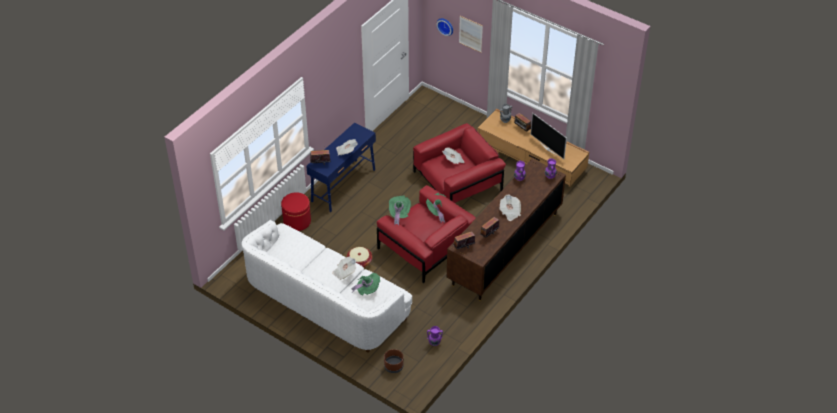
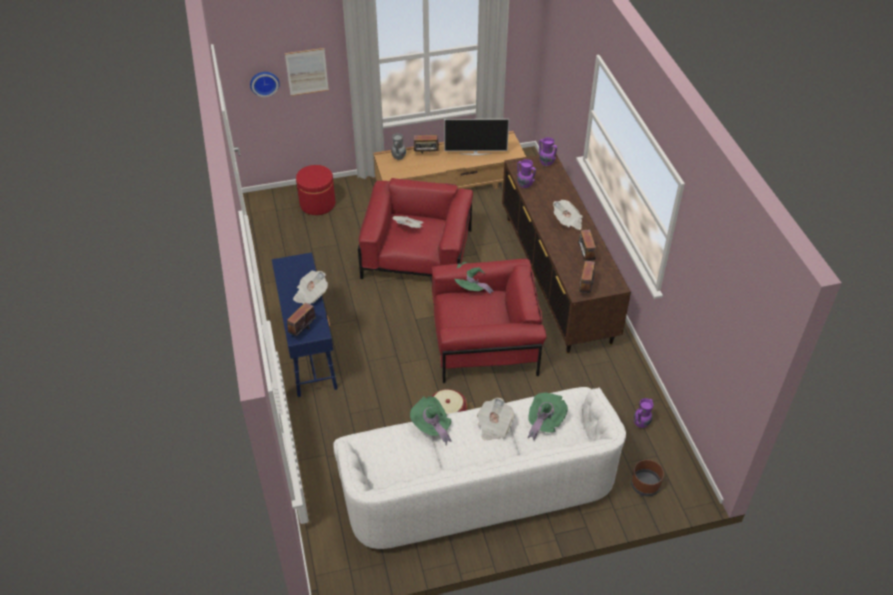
camera: 50 degrees left, 0 degrees up
red ottoman [281,192,311,231] -> red ottoman moved to [296,165,335,215]
green hat [389,195,411,226] -> green hat moved to [410,396,451,445]

